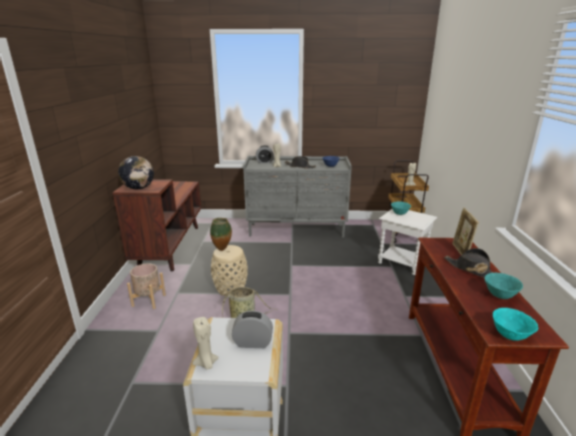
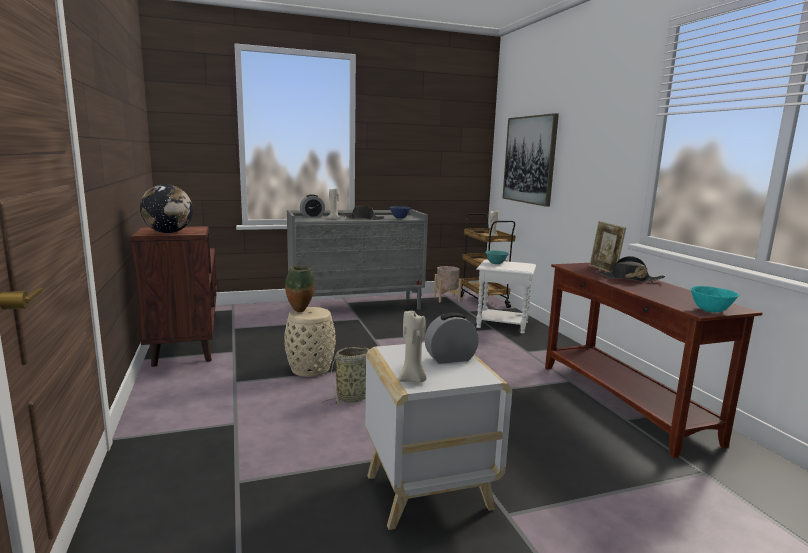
camera: 20 degrees left, 10 degrees down
beige planter [127,263,166,309] -> beige planter moved to [434,266,462,302]
turquoise bowl [485,273,523,299] -> none
none -> picture [502,113,559,207]

